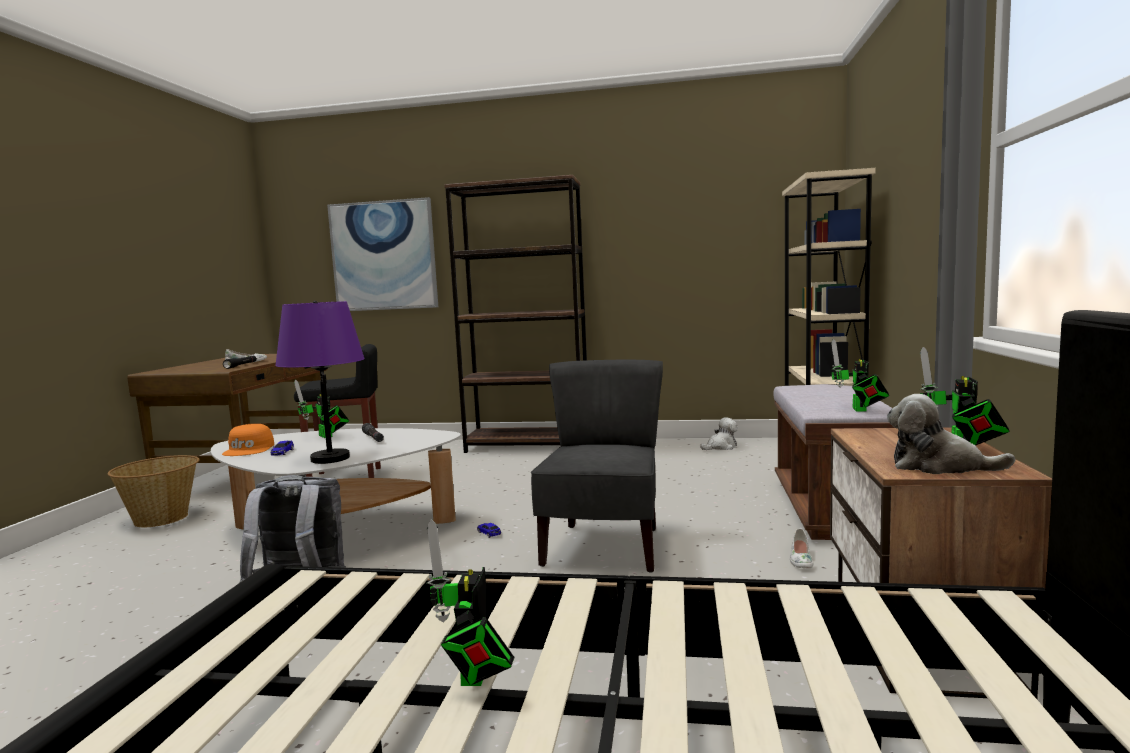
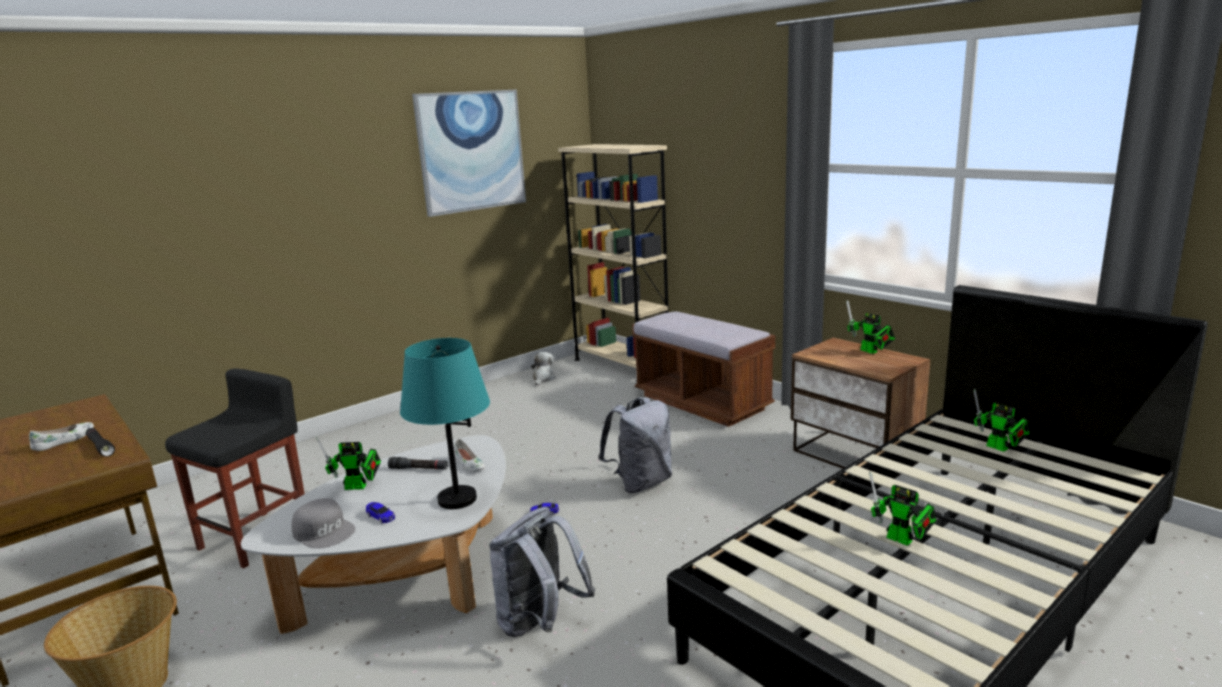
camera: 50 degrees left, 10 degrees up
orange cap [222,424,274,456] -> grey cap [291,498,355,548]
purple table lamp [275,301,365,464] -> turquoise table lamp [400,338,490,509]
picture [327,197,438,311] -> picture moved to [412,90,526,217]
brown bookcase [444,175,587,453] -> none
grey chair [531,360,663,573] -> grey backpack [598,397,672,493]
white shoe [790,529,813,569] -> white shoe moved to [454,439,485,472]
toy robot [831,339,889,412] -> toy robot moved to [974,389,1030,452]
plush toy [887,394,1015,474] -> none

